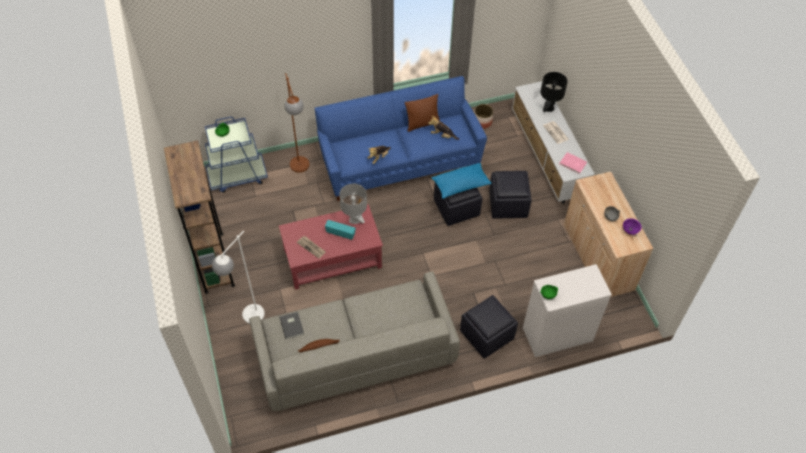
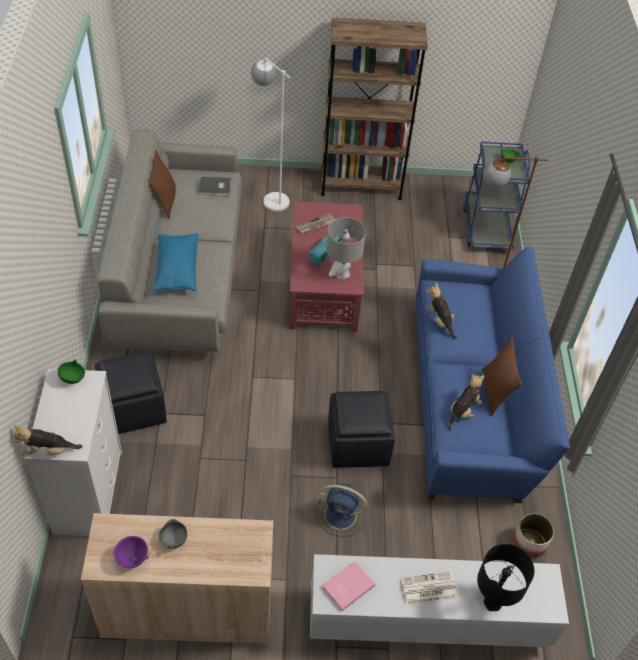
camera: 105 degrees right, 5 degrees down
blue pillow [432,163,492,199] -> blue pillow moved to [153,234,198,291]
black ottoman [489,171,532,219] -> blue fan [317,483,367,537]
none -> plush toy [11,425,83,456]

